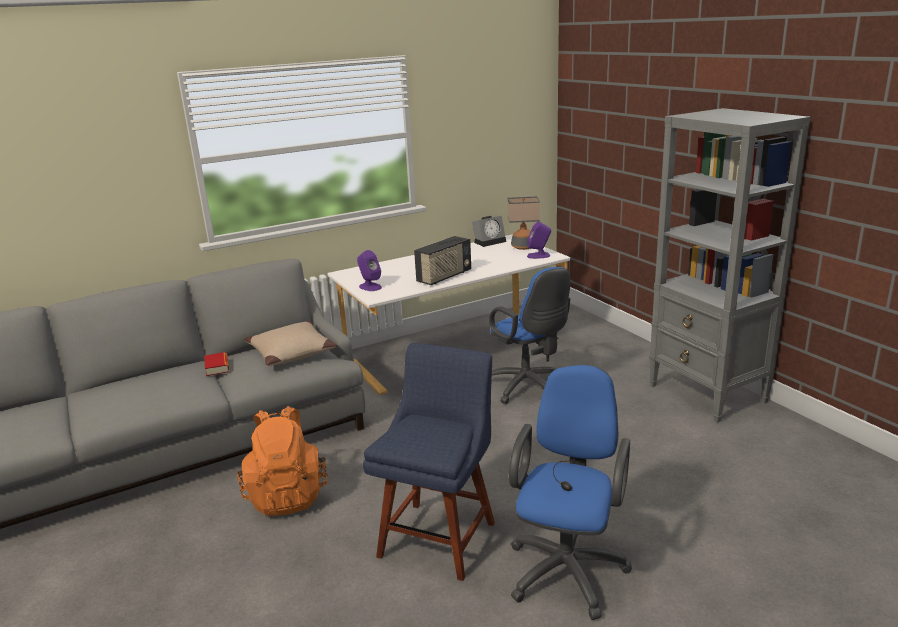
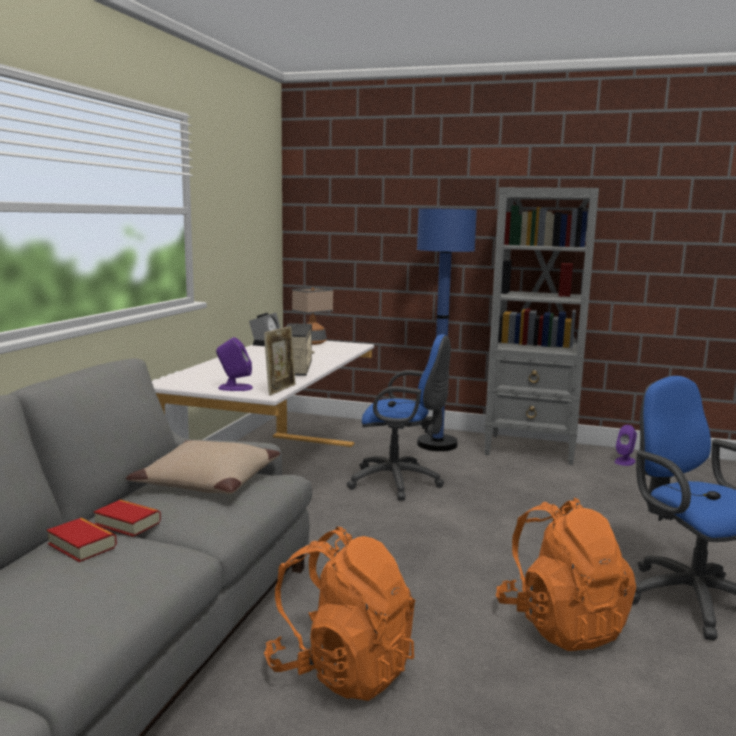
camera: 45 degrees left, 10 degrees down
blue chair [363,343,495,581] -> orange backpack [496,498,636,651]
purple speaker [527,221,551,259] -> purple speaker moved to [615,425,637,466]
none -> book [47,518,117,562]
none -> picture frame [264,326,296,396]
none -> blue floor lamp [417,208,477,451]

